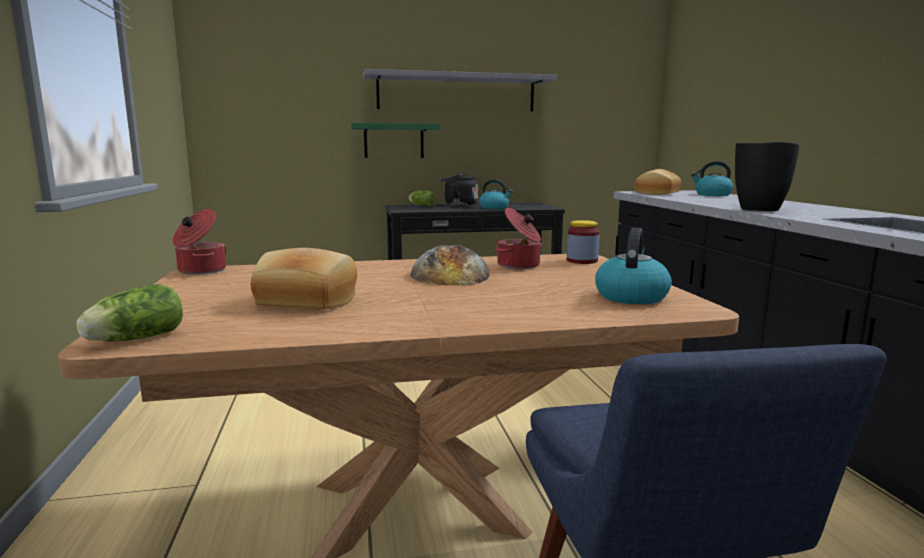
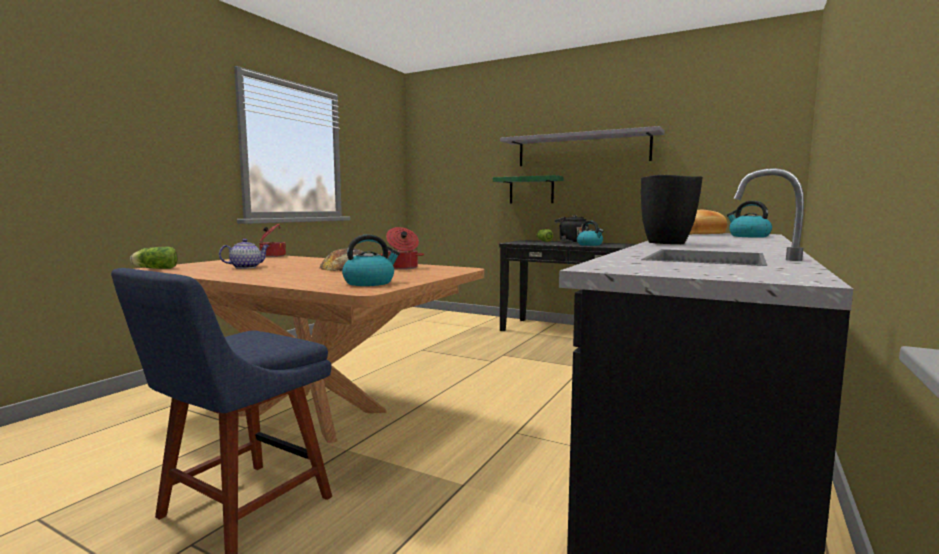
camera: 40 degrees right, 5 degrees down
bread [251,248,357,309] -> teapot [219,239,270,269]
jar [567,220,600,264] -> none

